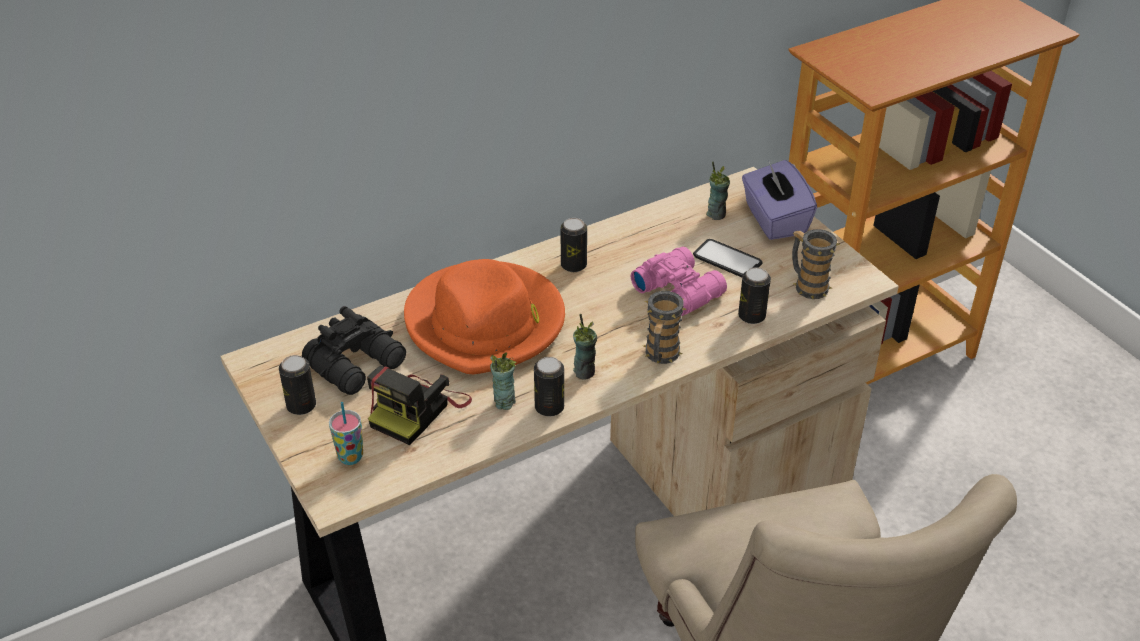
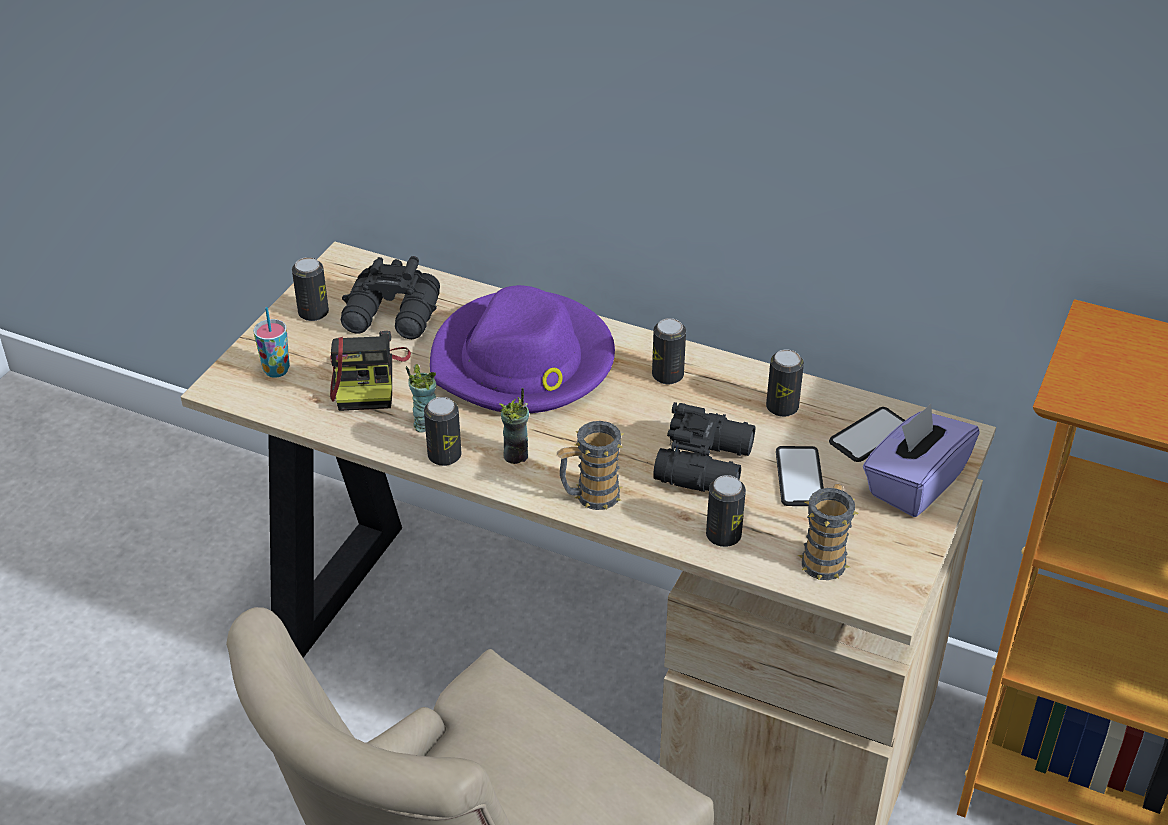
camera: 55 degrees right, 0 degrees up
camera [367,366,472,445] -> camera turned 90 degrees counterclockwise [330,331,411,411]
orange hat [404,259,565,374] -> purple hat [430,285,615,413]
pink binoculars [631,247,727,316] -> black binoculars [653,402,755,492]
cup [706,161,730,220] -> phone [829,407,905,462]
none -> can [766,349,804,417]

